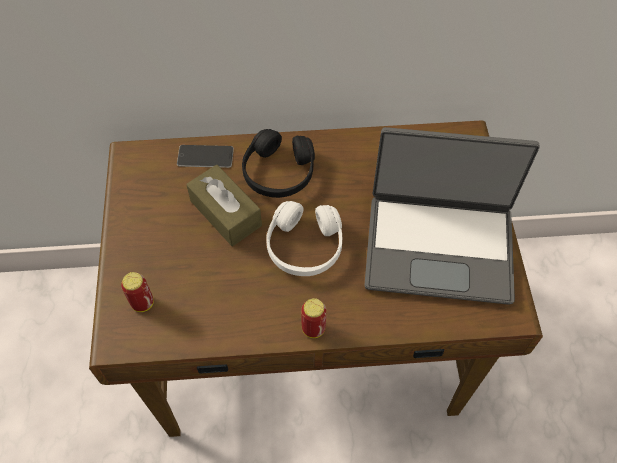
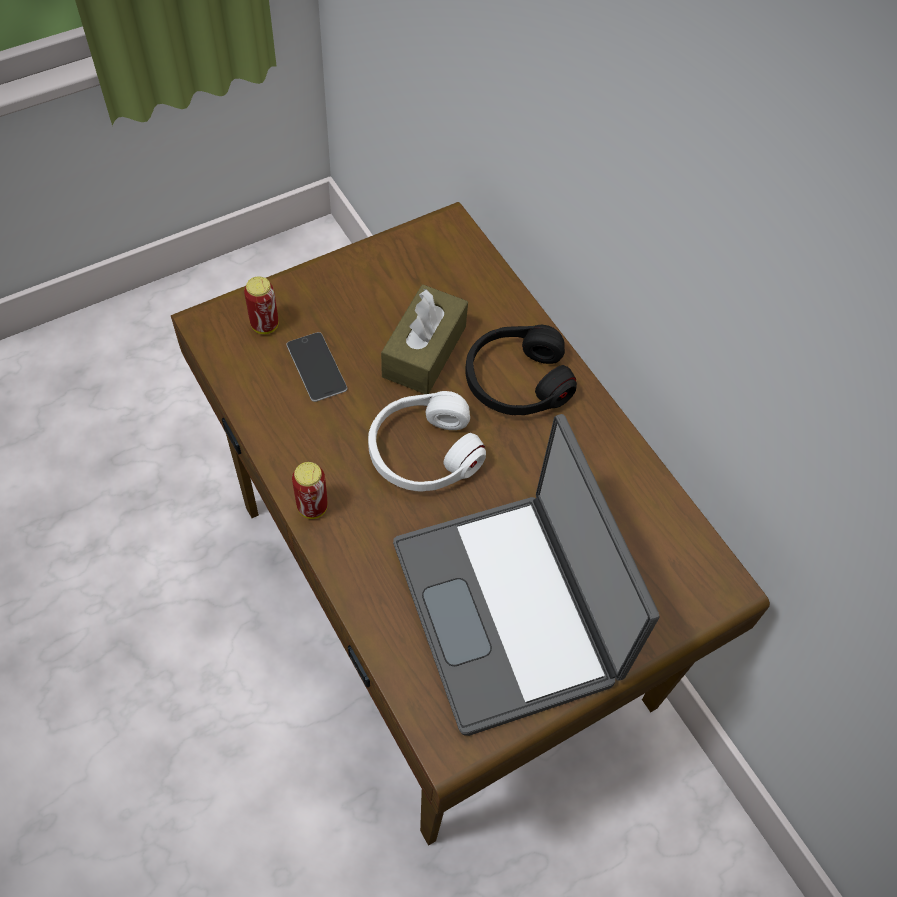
camera: 60 degrees right, 0 degrees up
phone [177,145,234,168] -> phone moved to [286,332,347,402]

